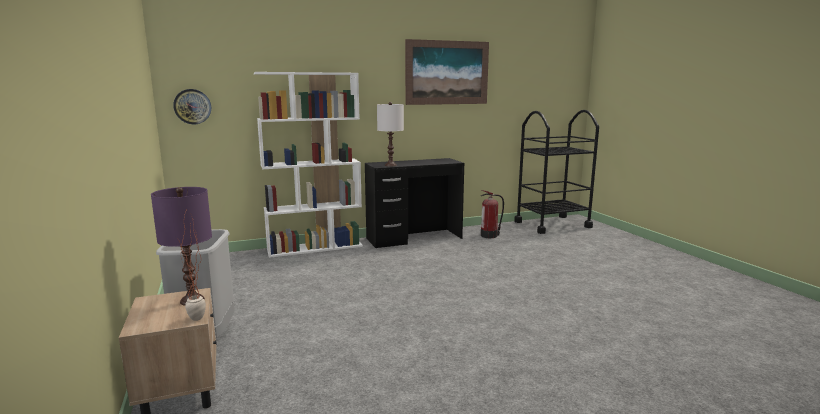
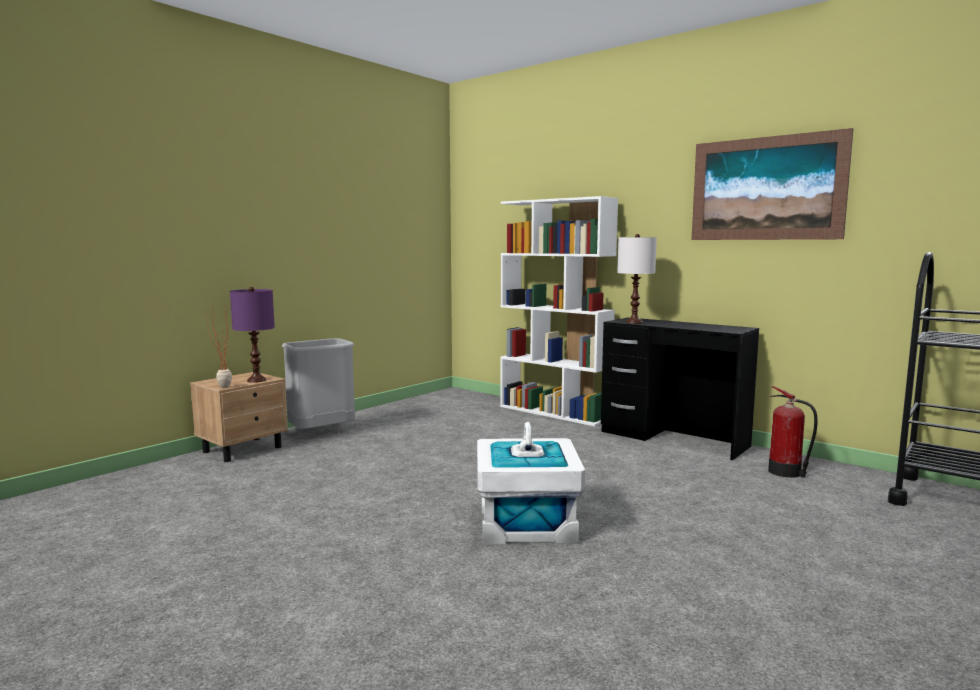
camera: 60 degrees right, 5 degrees down
wall clock [173,89,211,124] -> none
none -> white storage box [477,422,585,544]

